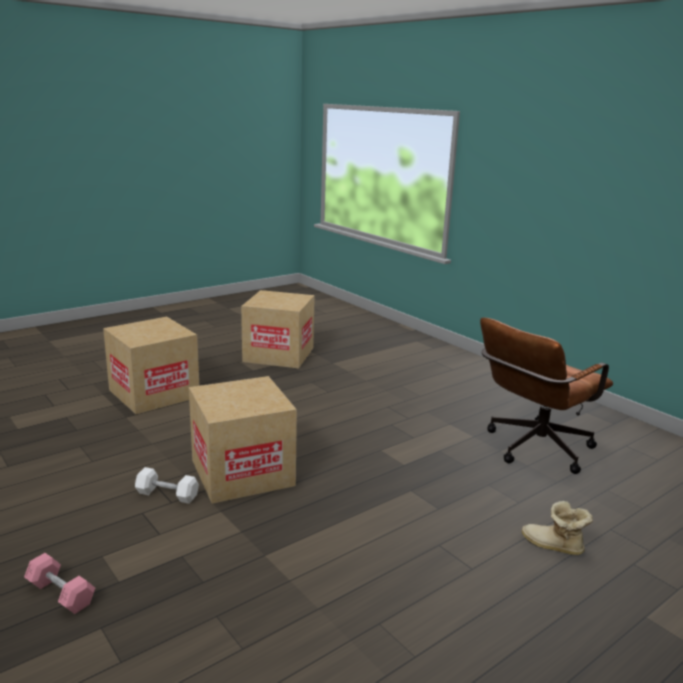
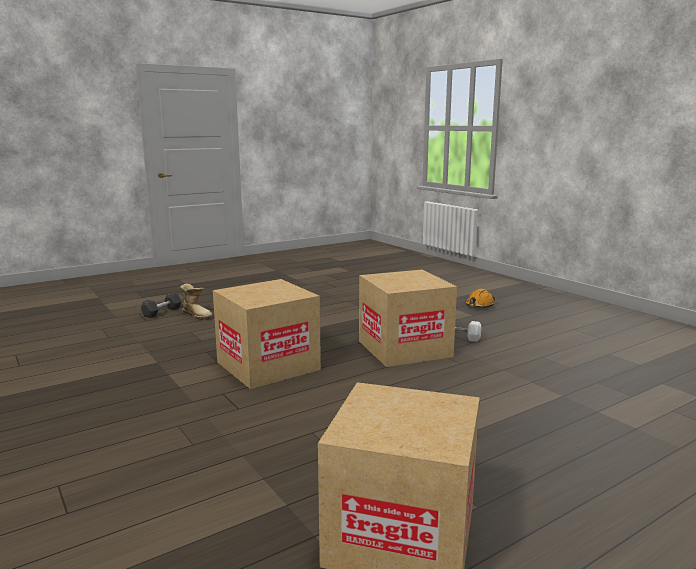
camera: 175 degrees left, 5 degrees down
pink dumbbell [24,553,95,614] -> orange hard hat [465,289,495,308]
cardboard box [103,317,199,414] -> cardboard box moved to [213,279,321,389]
brown office chair [480,318,613,474] -> none
none -> grey dumbbell [141,292,182,318]

